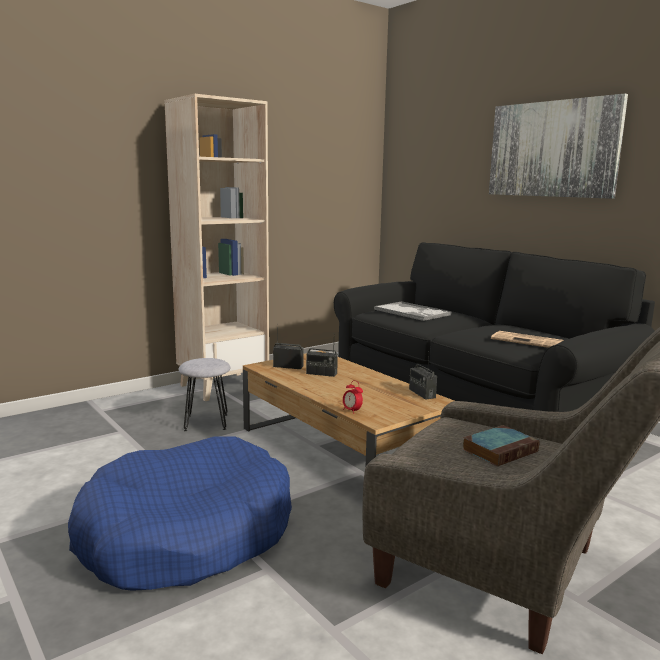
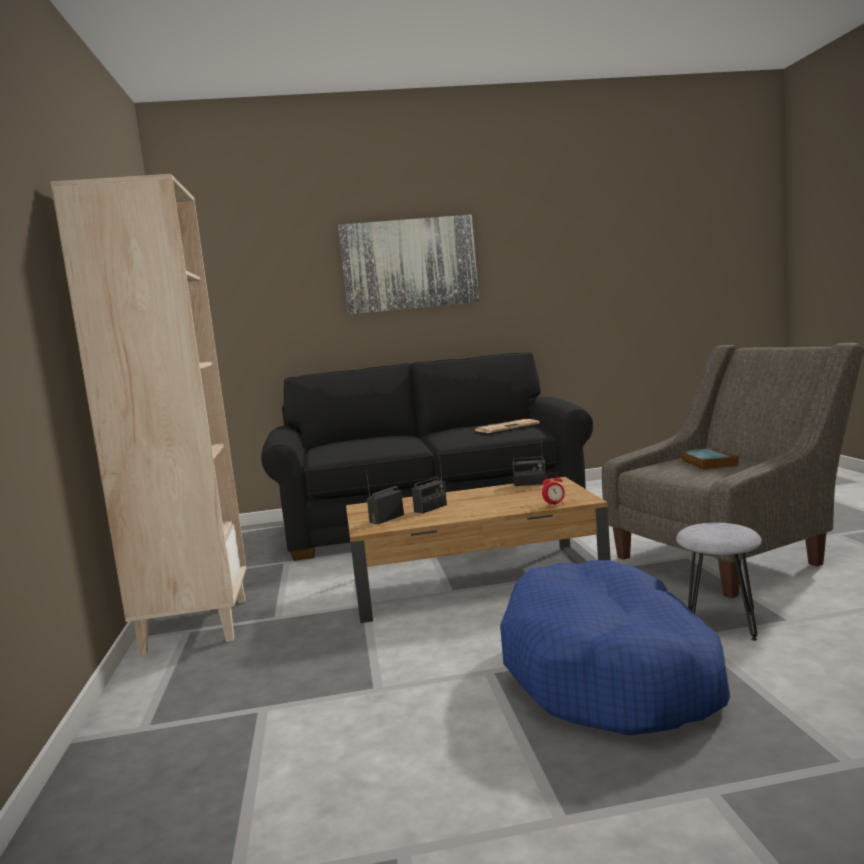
camera: 60 degrees left, 5 degrees down
grey stool [178,358,230,431] -> grey stool moved to [676,523,762,641]
tray [374,301,451,321] -> none

